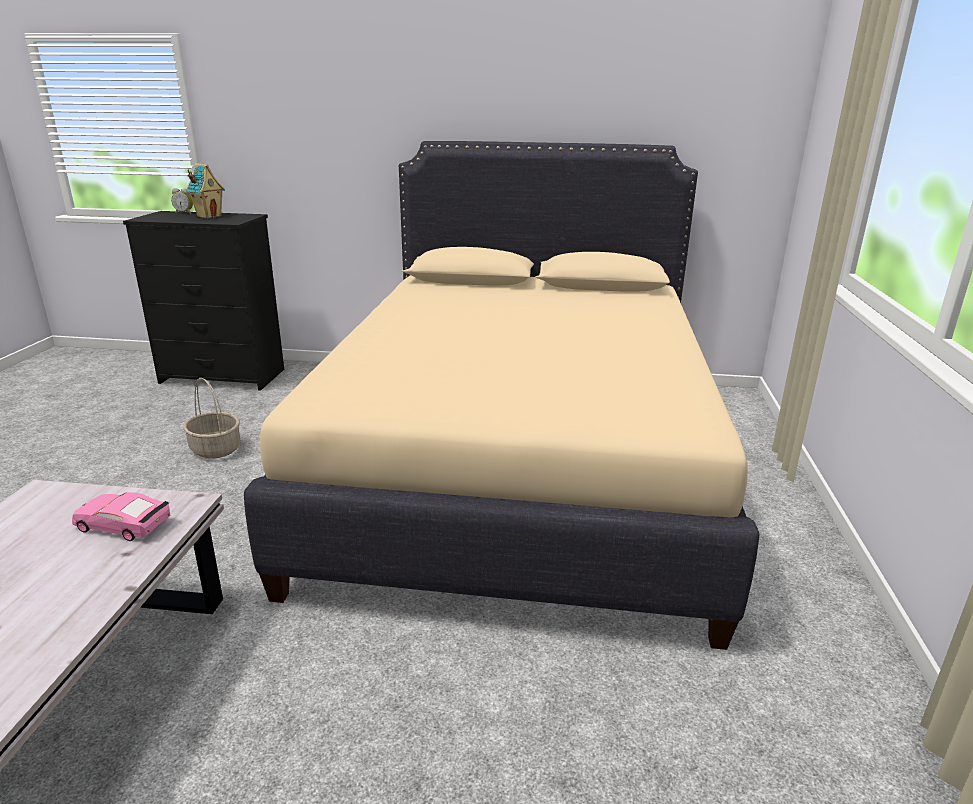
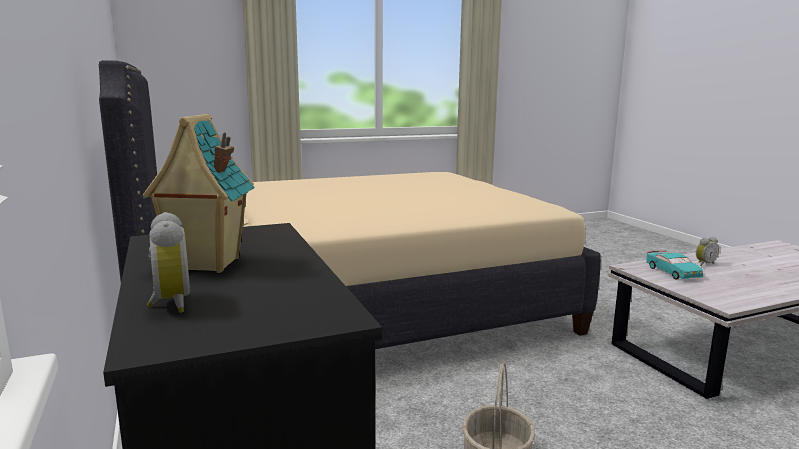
camera: 120 degrees left, 10 degrees down
pink toy car [72,492,170,541] -> turquoise toy car [646,251,703,280]
none -> alarm clock [696,237,719,266]

